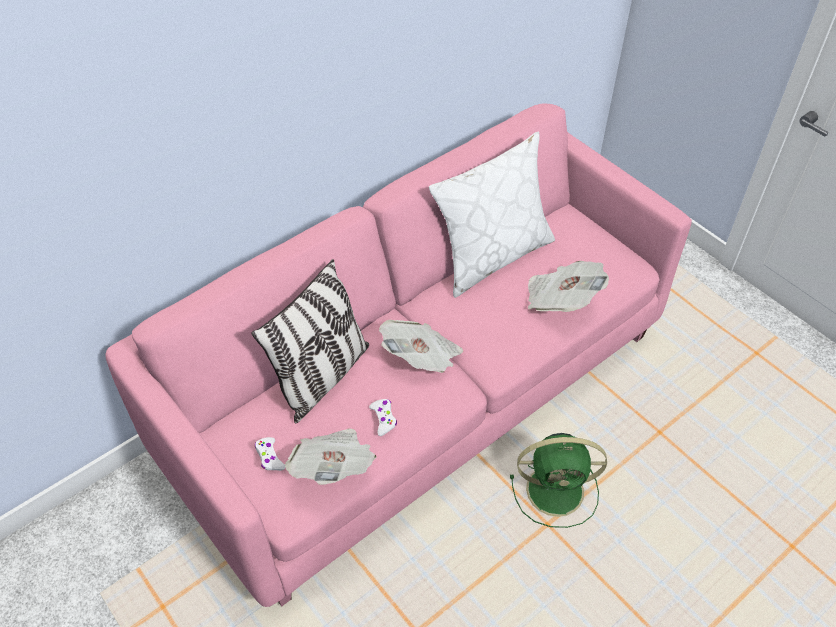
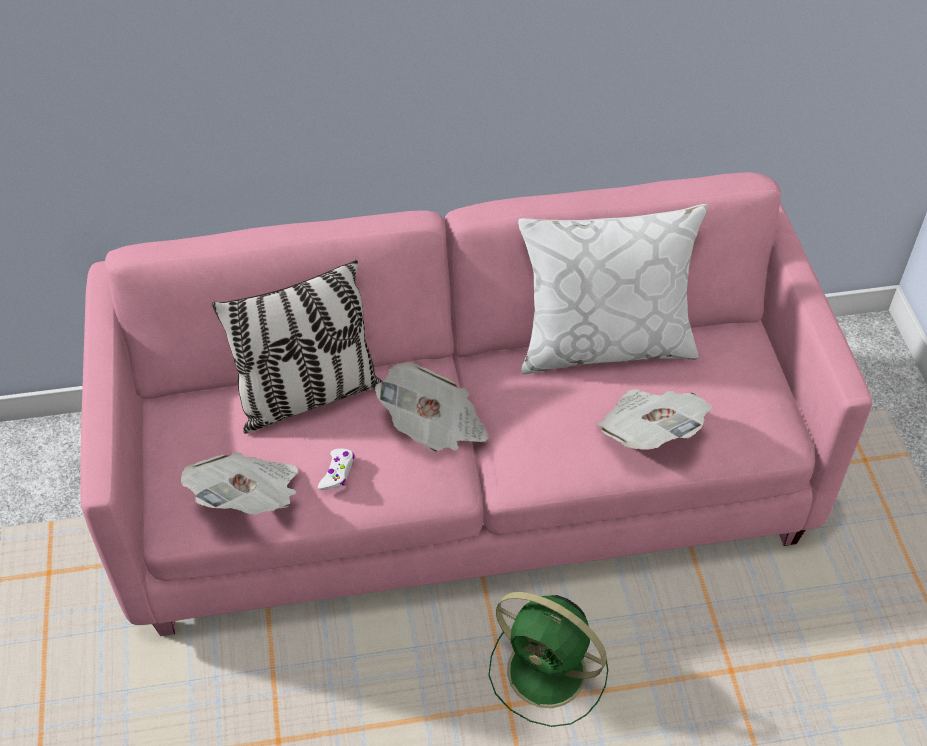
camera: 30 degrees right, 0 degrees up
white game controller [255,437,285,471] -> none

